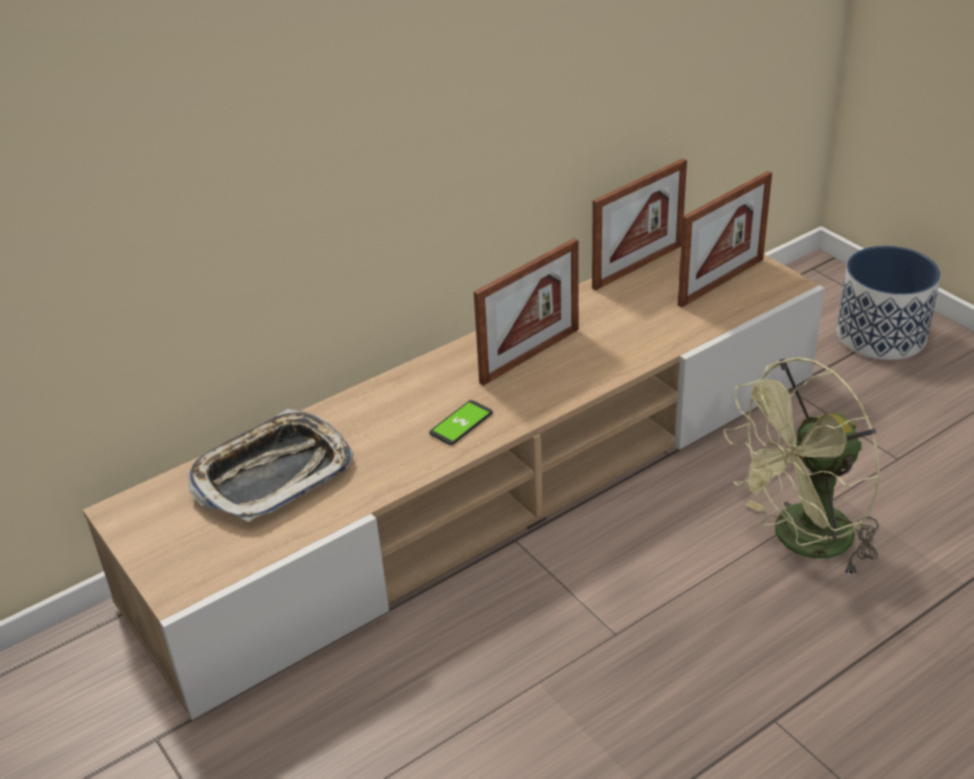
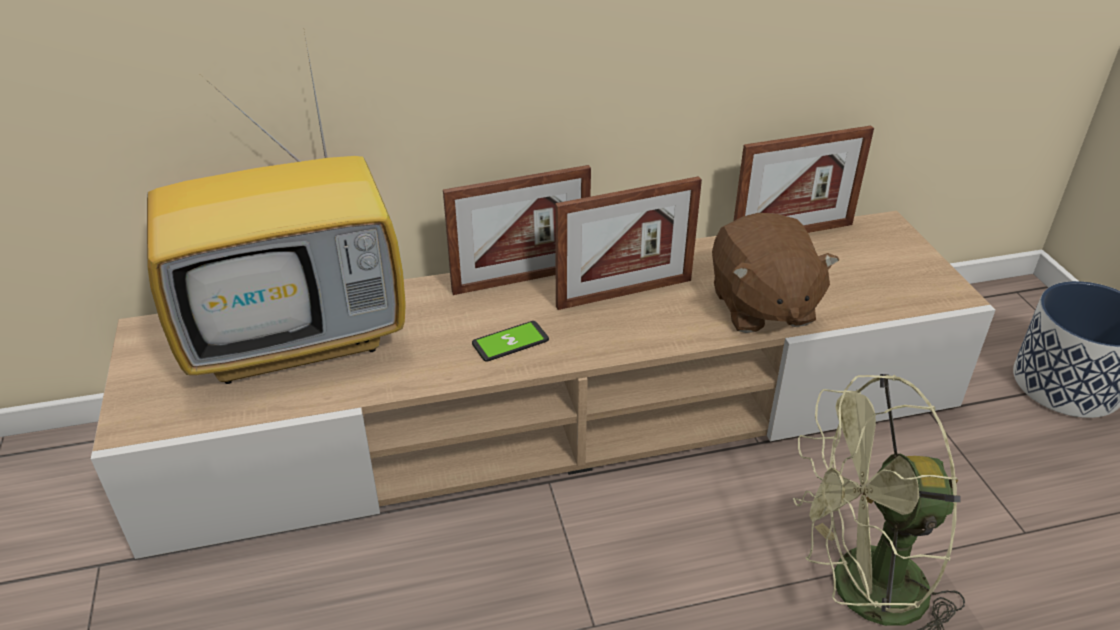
camera: 20 degrees right, 0 degrees up
tray [188,409,353,522] -> television [147,37,406,384]
picture frame [678,171,772,308] -> picture frame moved to [443,165,591,295]
none -> brown plush toy [712,213,839,333]

